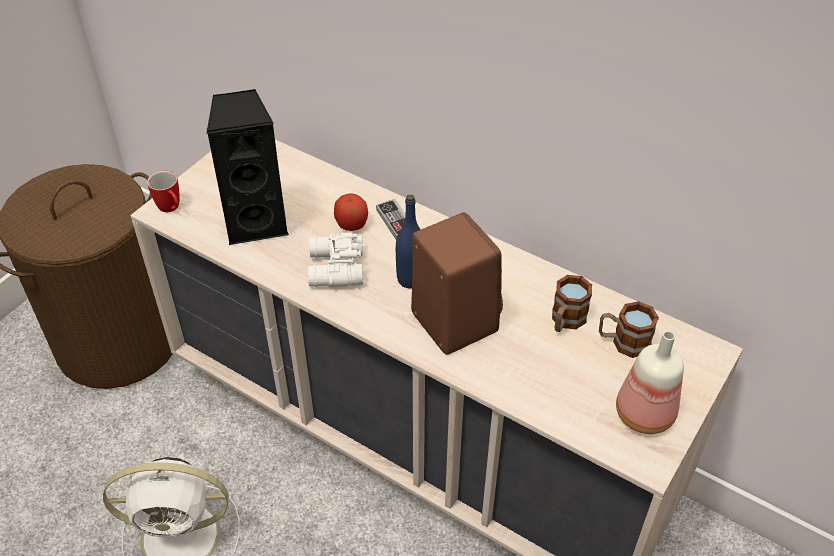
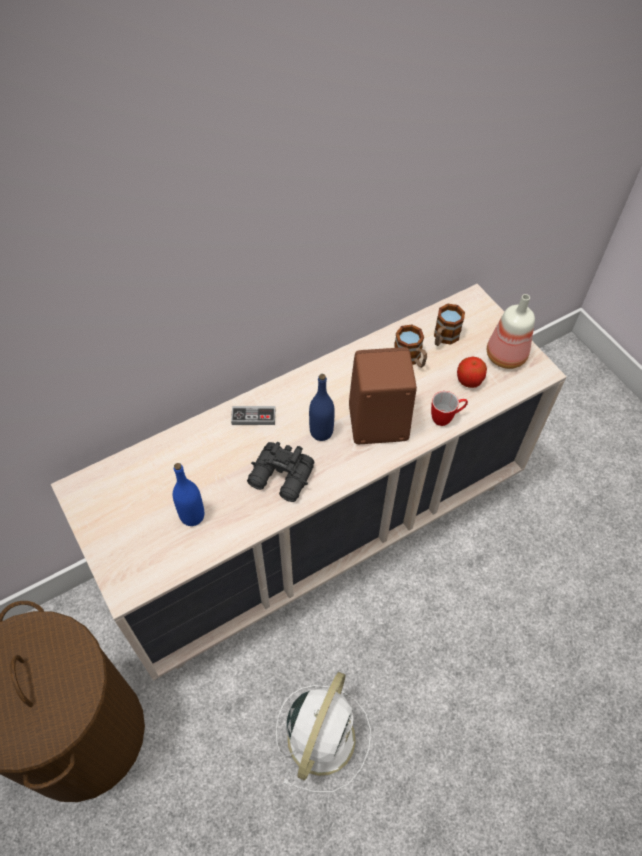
camera: 65 degrees left, 10 degrees up
mug [147,171,180,212] -> mug moved to [431,391,468,426]
black speaker [206,89,289,245] -> blue bottle [173,463,204,526]
white binoculars [308,232,363,287] -> black binoculars [247,442,315,502]
apple [334,193,368,231] -> apple moved to [457,357,487,388]

